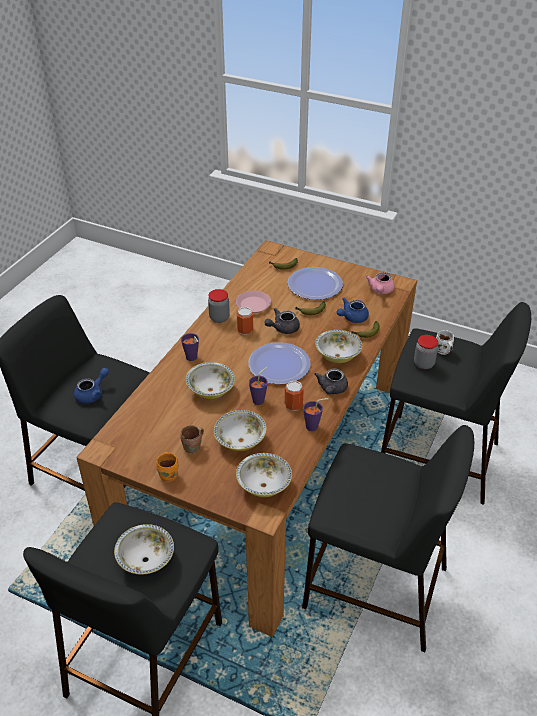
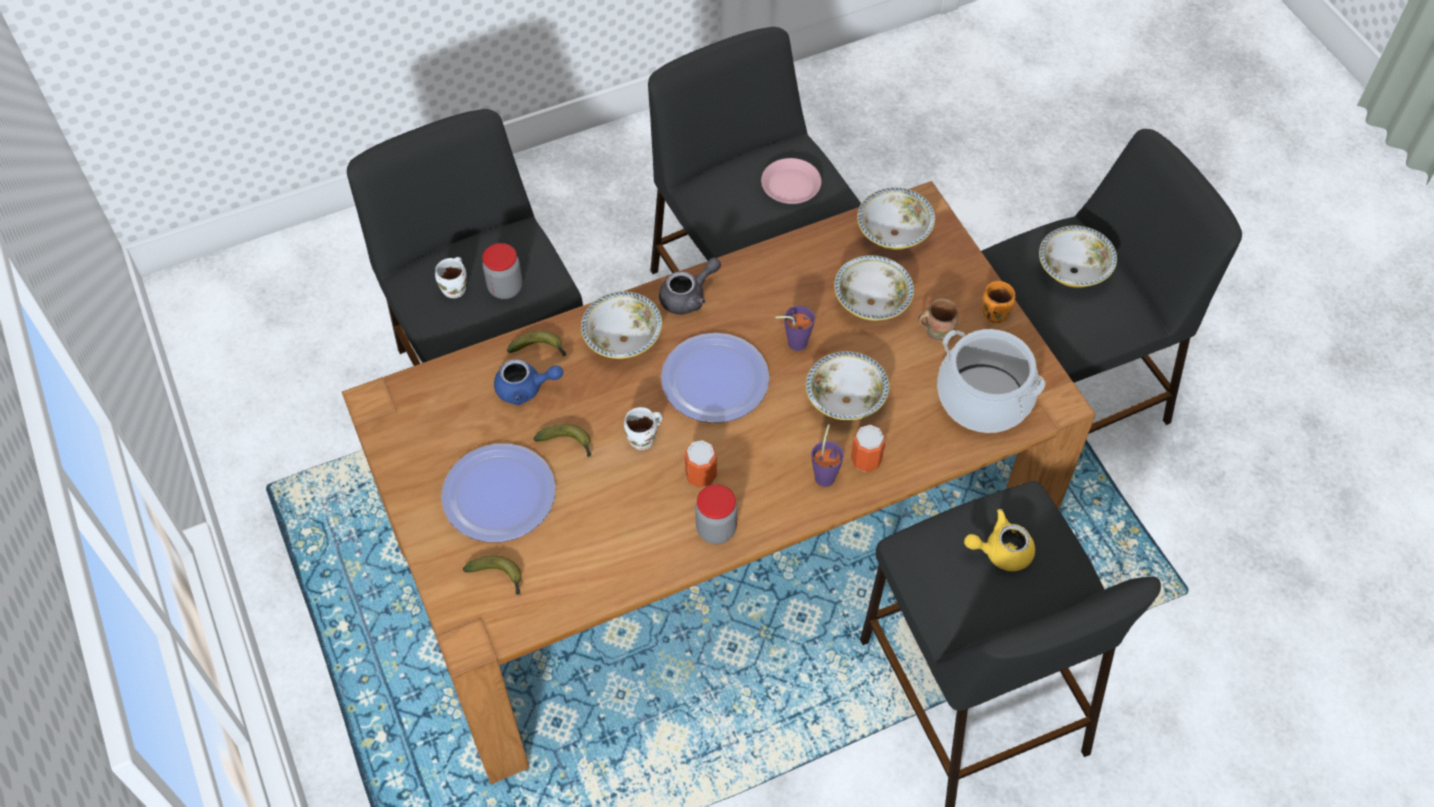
camera: 140 degrees left, 15 degrees up
blue teapot [74,368,109,404] -> yellow teapot [964,509,1035,571]
pink plate [236,291,271,313] -> pink plate moved to [761,158,821,204]
grey teapot [264,308,300,334] -> white mug [624,407,663,450]
can [285,380,304,411] -> can moved to [851,425,886,472]
purple cup [303,398,329,431] -> none
pink teapot [366,272,394,294] -> none
none -> cooking pot [937,329,1046,433]

